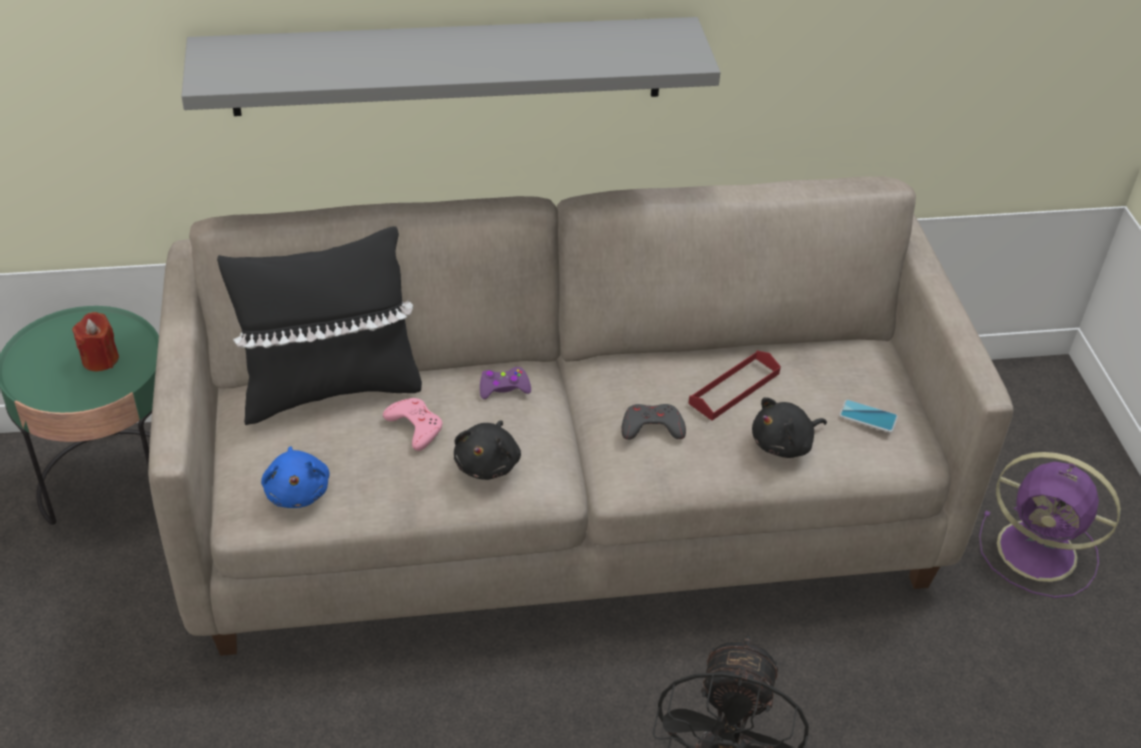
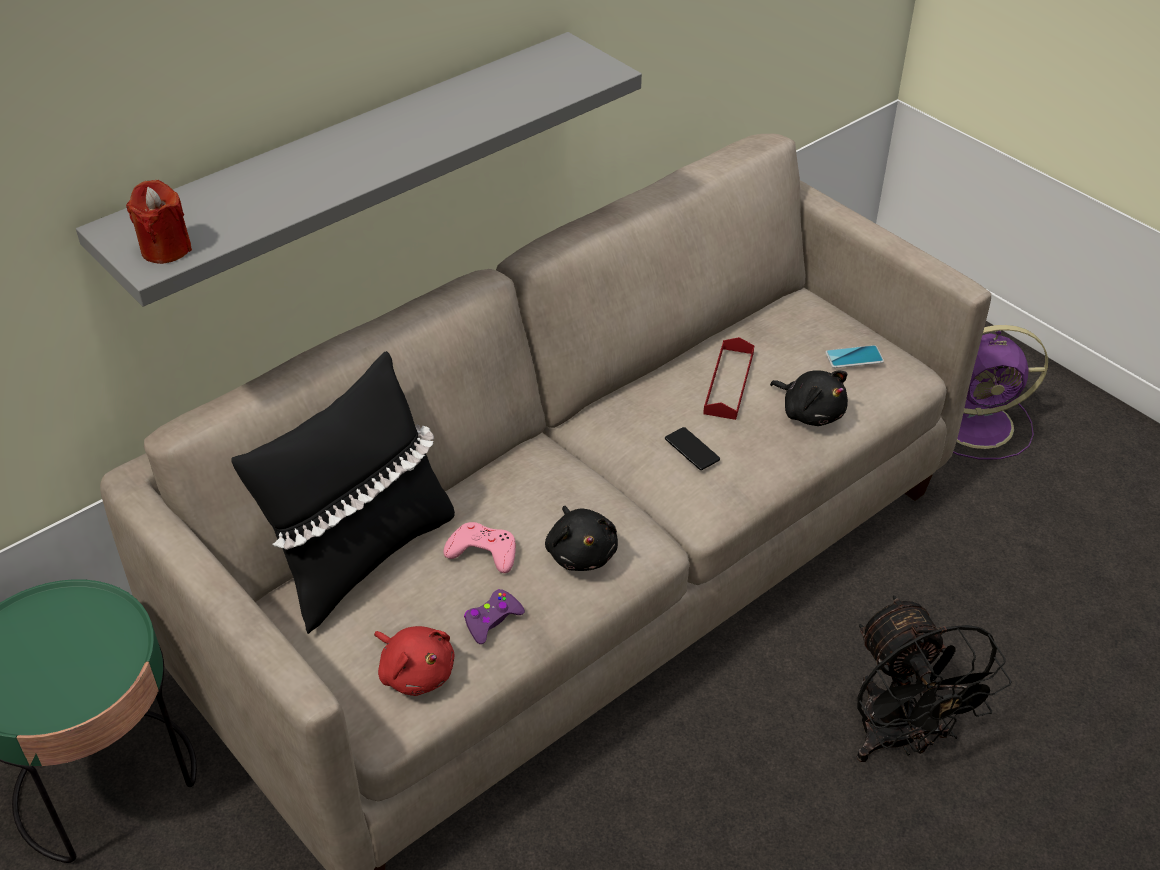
camera: 30 degrees left, 0 degrees up
red candle [72,312,119,371] -> red candle moved to [126,180,192,264]
blue plush toy [261,446,330,508] -> red plush toy [374,626,454,696]
purple game controller [480,367,531,399] -> purple game controller moved to [464,589,525,644]
grey game controller [621,404,686,440] -> phone [665,427,720,470]
black plush toy [752,397,827,458] -> black plush toy turned 75 degrees counterclockwise [770,370,848,426]

